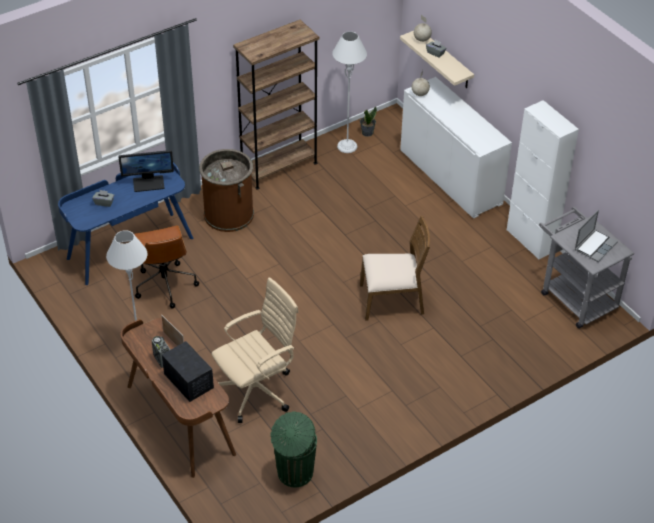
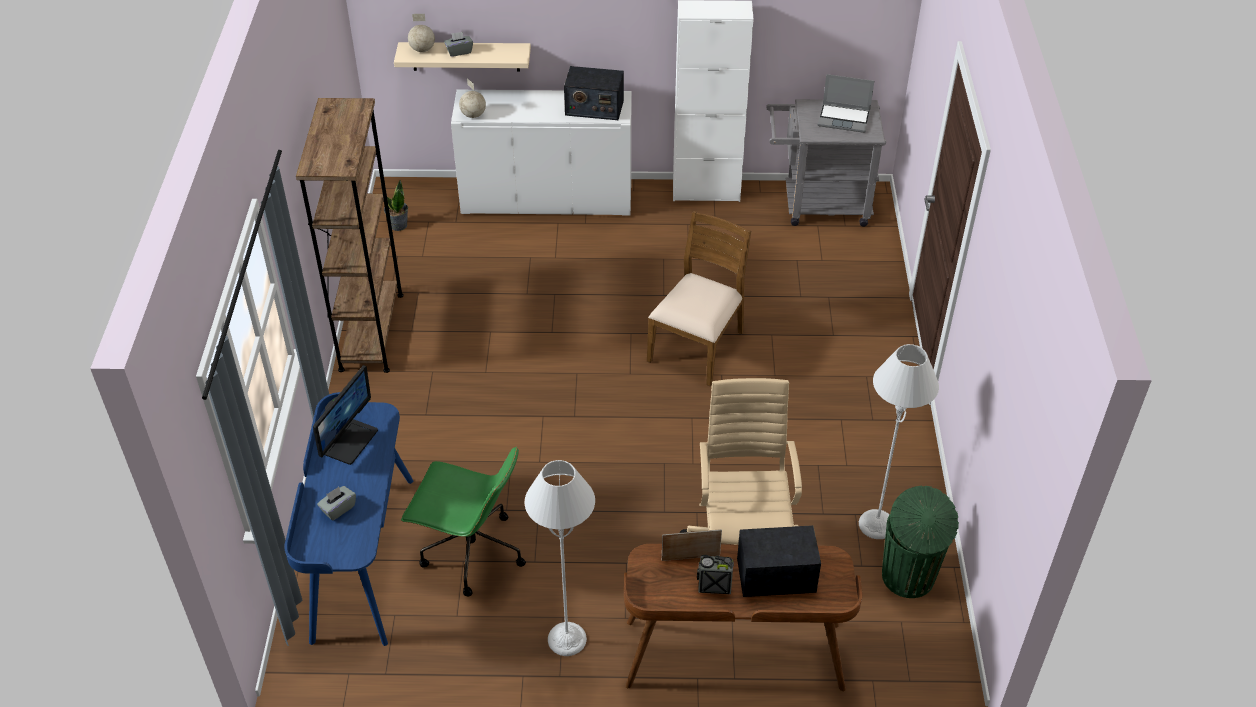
camera: 55 degrees left, 0 degrees up
brown office chair [134,226,199,308] -> green office chair [401,446,526,596]
brown trash can [199,149,254,232] -> none
grey floor lamp [332,31,367,153] -> grey floor lamp moved to [859,344,939,539]
laptop [574,210,618,262] -> laptop turned 120 degrees clockwise [818,74,874,133]
none -> radio [564,66,624,120]

